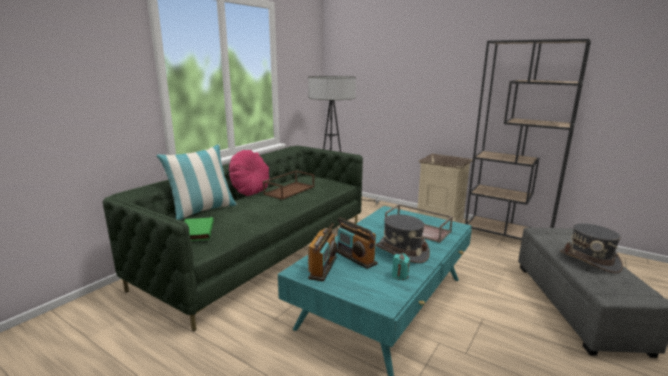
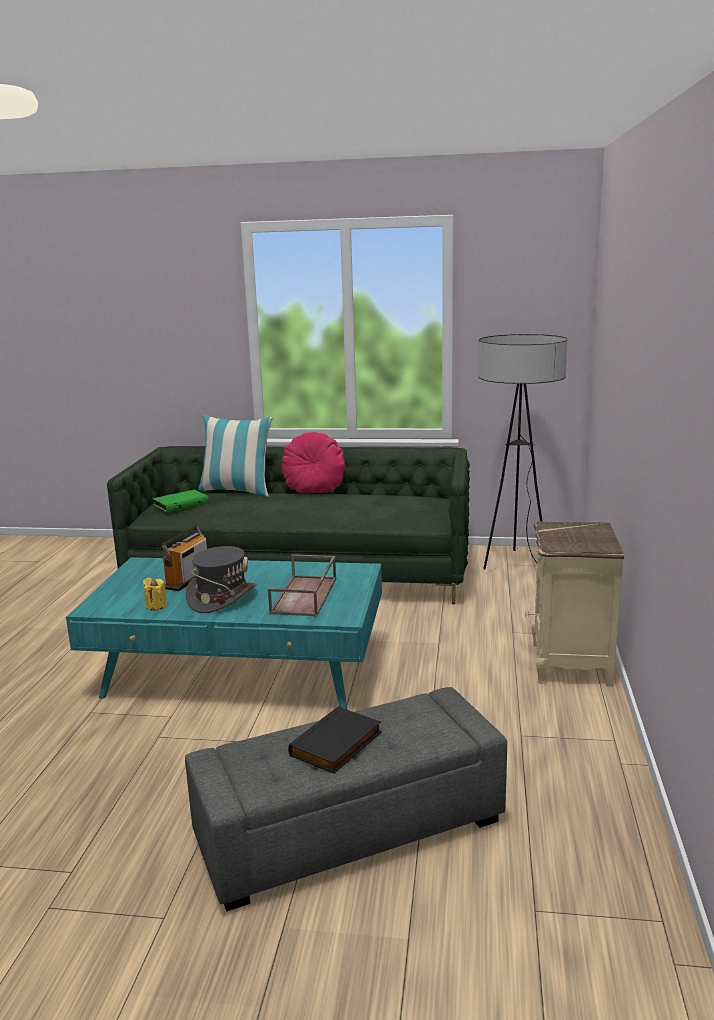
camera: 65 degrees right, 0 degrees up
brown tray [263,171,314,200] -> none
radio [308,223,337,281] -> none
turquoise candle [392,253,410,280] -> yellow candle [143,578,167,611]
bookcase [465,39,591,240] -> none
grey hat [560,223,623,273] -> black book [288,706,382,774]

